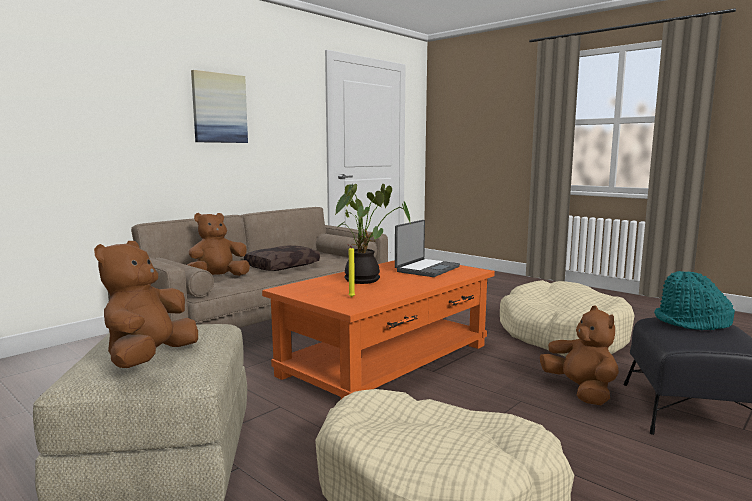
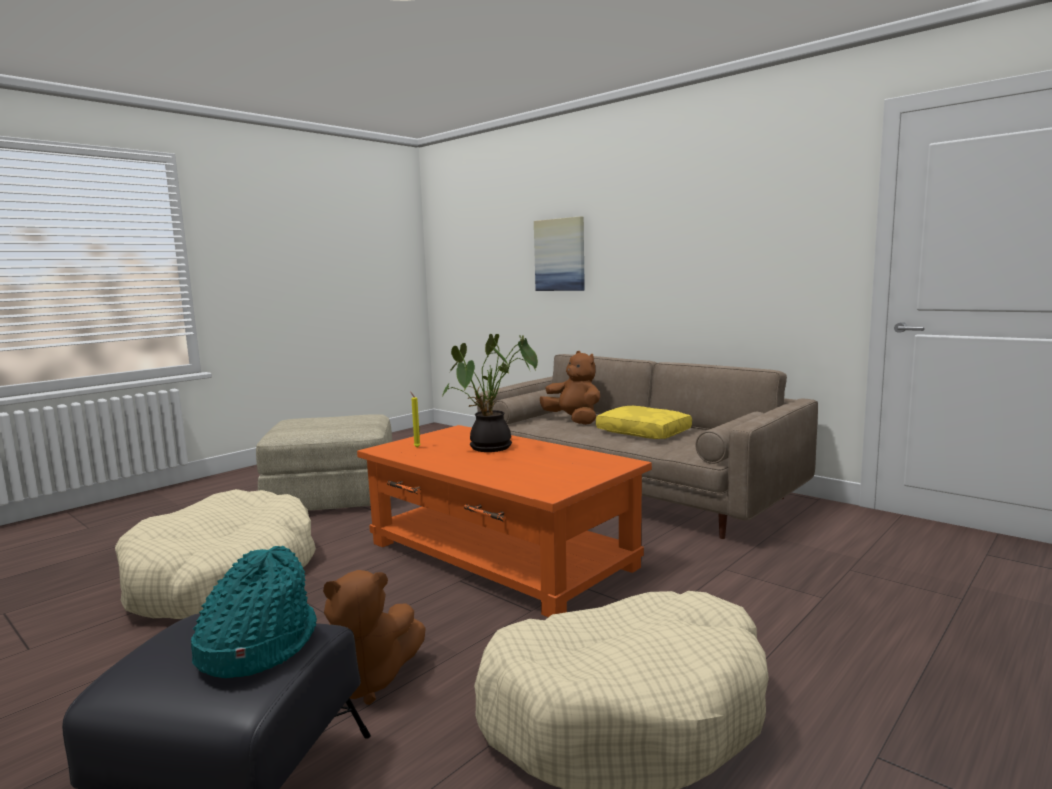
camera: 90 degrees right, 0 degrees up
brown plush toy [94,241,198,368] -> none
picture [191,70,248,143] -> picture moved to [534,216,585,291]
brown pillow [244,245,320,271] -> yellow pillow [596,406,692,439]
laptop [395,220,460,277] -> none

